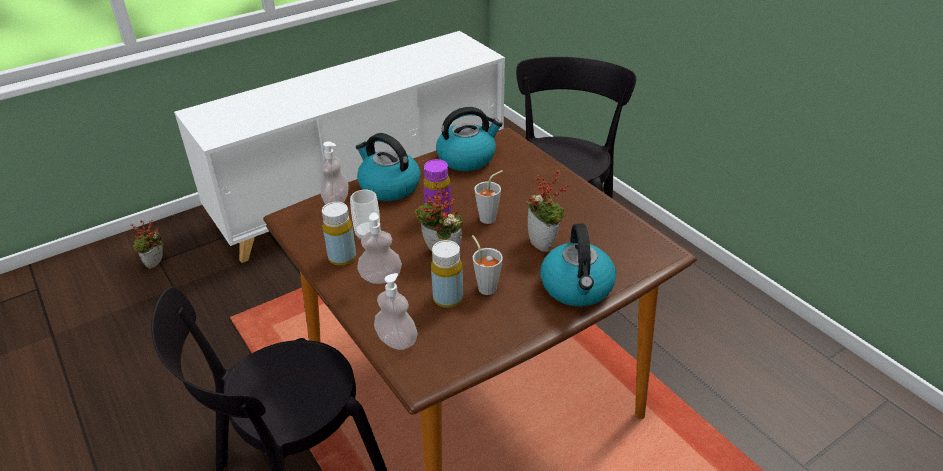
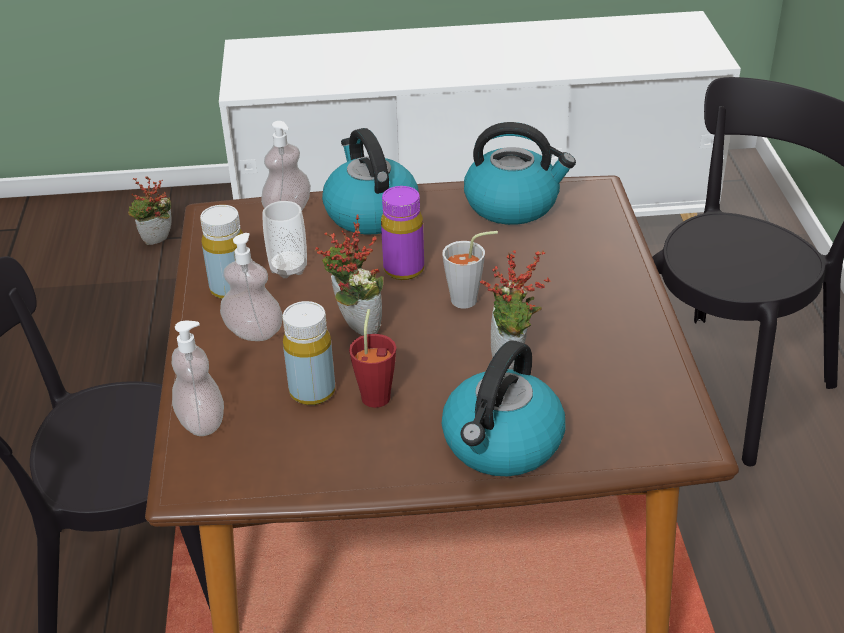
camera: 30 degrees right, 0 degrees up
grey cup [472,235,503,295] -> red cup [349,309,396,408]

